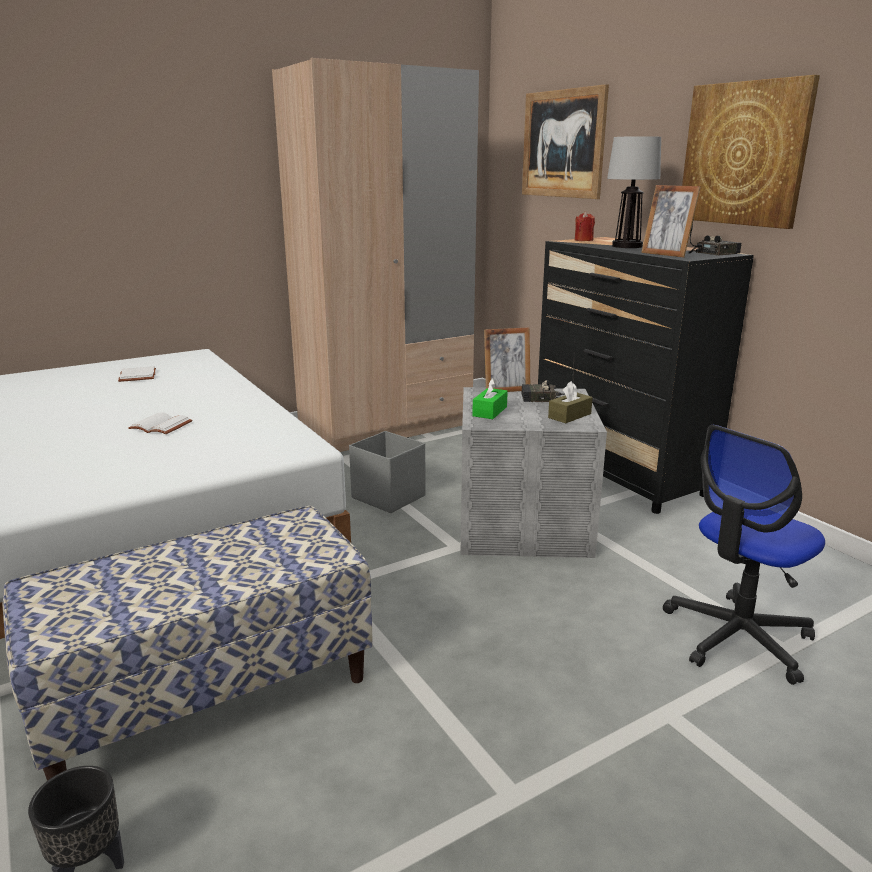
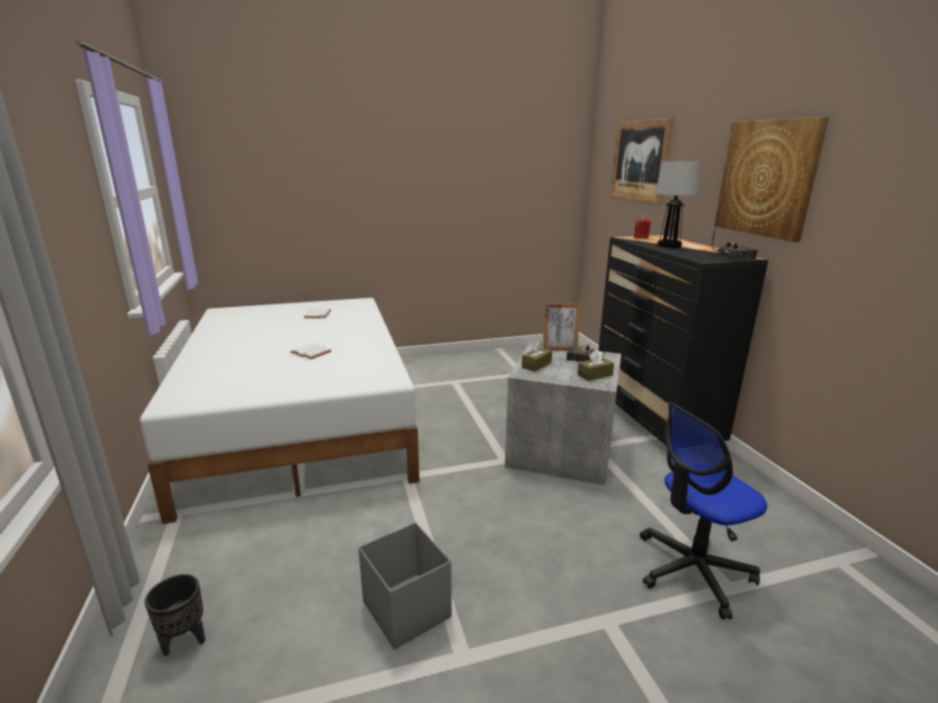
camera: 15 degrees right, 0 degrees up
bench [2,506,373,781] -> none
beige wardrobe [272,58,479,452] -> none
grey storage box [349,431,426,513] -> grey storage box moved to [358,522,452,649]
green tissue box [472,378,508,419] -> brown tissue box [522,341,552,372]
picture frame [641,185,701,258] -> none

